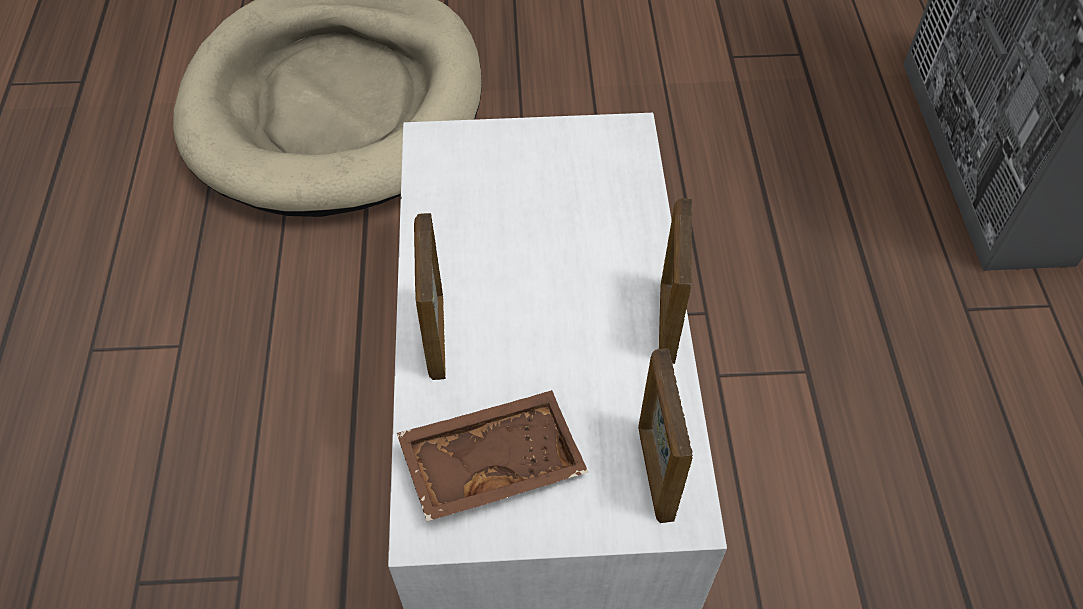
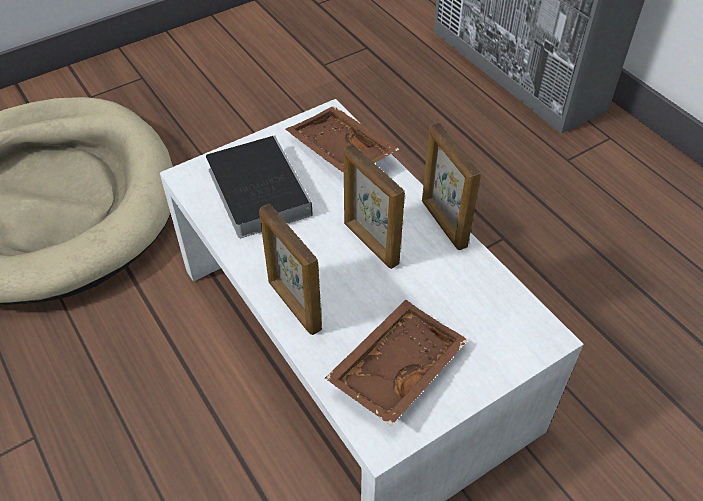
camera: 30 degrees left, 5 degrees down
picture frame [638,348,693,523] -> picture frame moved to [344,144,405,269]
none -> book [206,135,313,238]
none -> brown tray [285,106,399,173]

